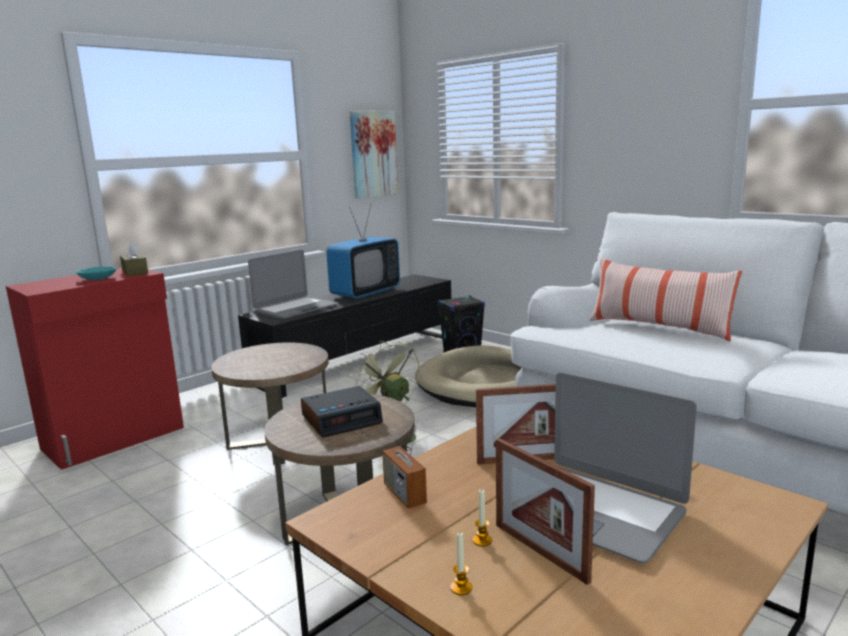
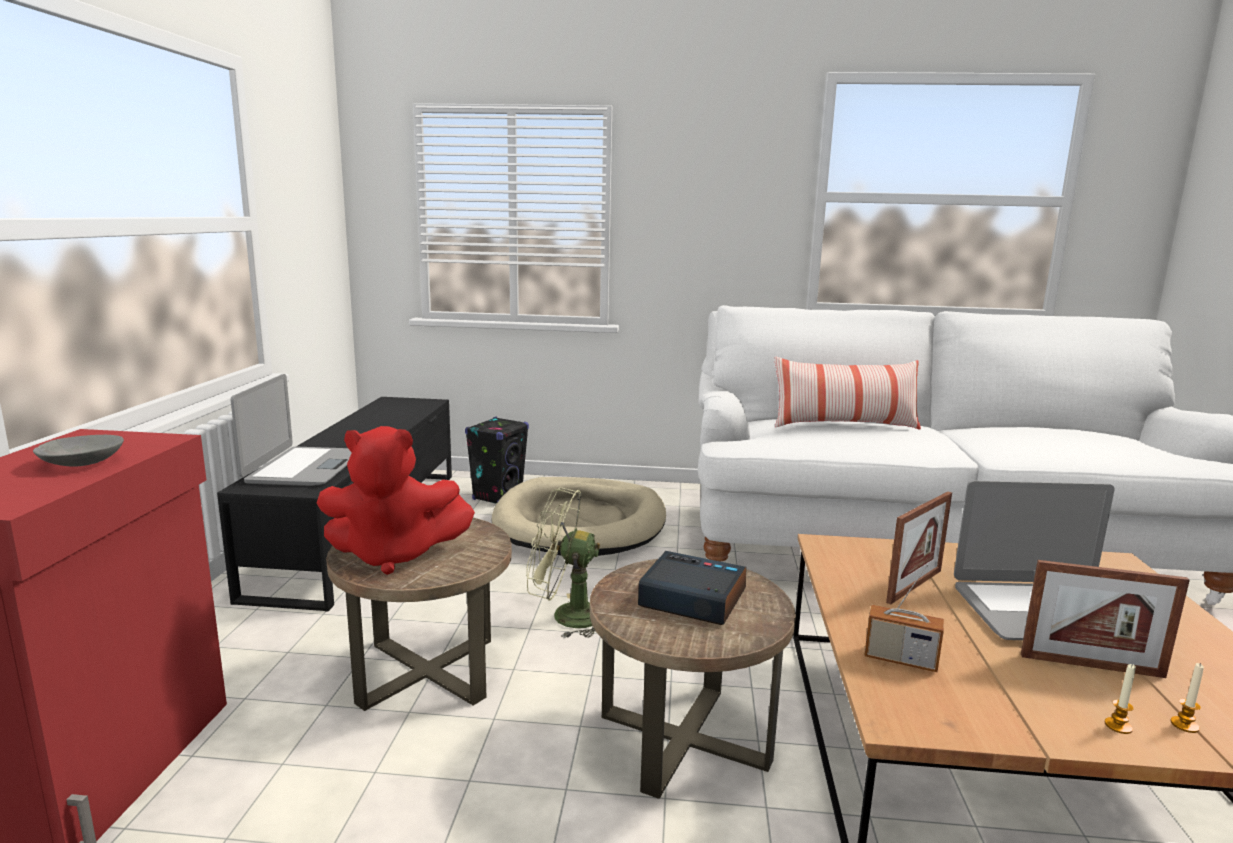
camera: 40 degrees left, 0 degrees up
turquoise bowl [76,267,117,280] -> grey bowl [33,435,124,467]
brown tissue box [120,242,148,276] -> none
alarm clock [301,386,383,438] -> alarm clock turned 90 degrees counterclockwise [638,551,746,625]
television [326,204,400,299] -> none
picture [350,111,398,199] -> none
candle [473,489,492,547] -> candle moved to [1170,663,1204,733]
none -> red plush toy [317,426,475,575]

